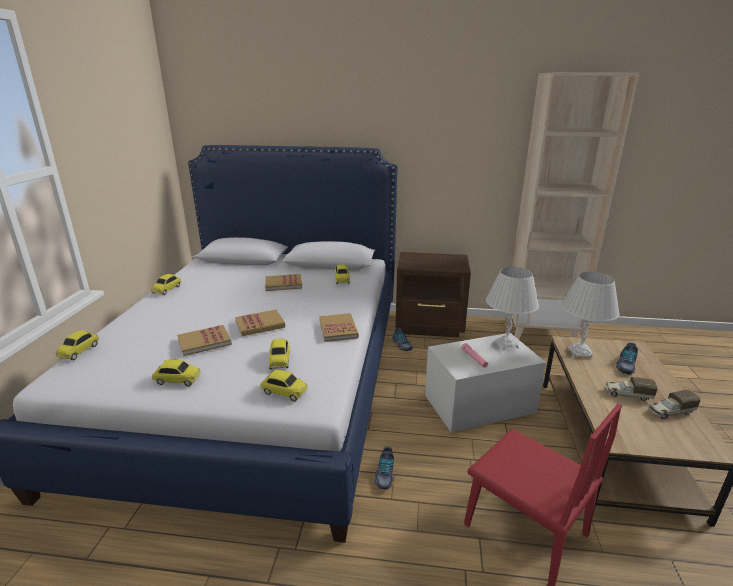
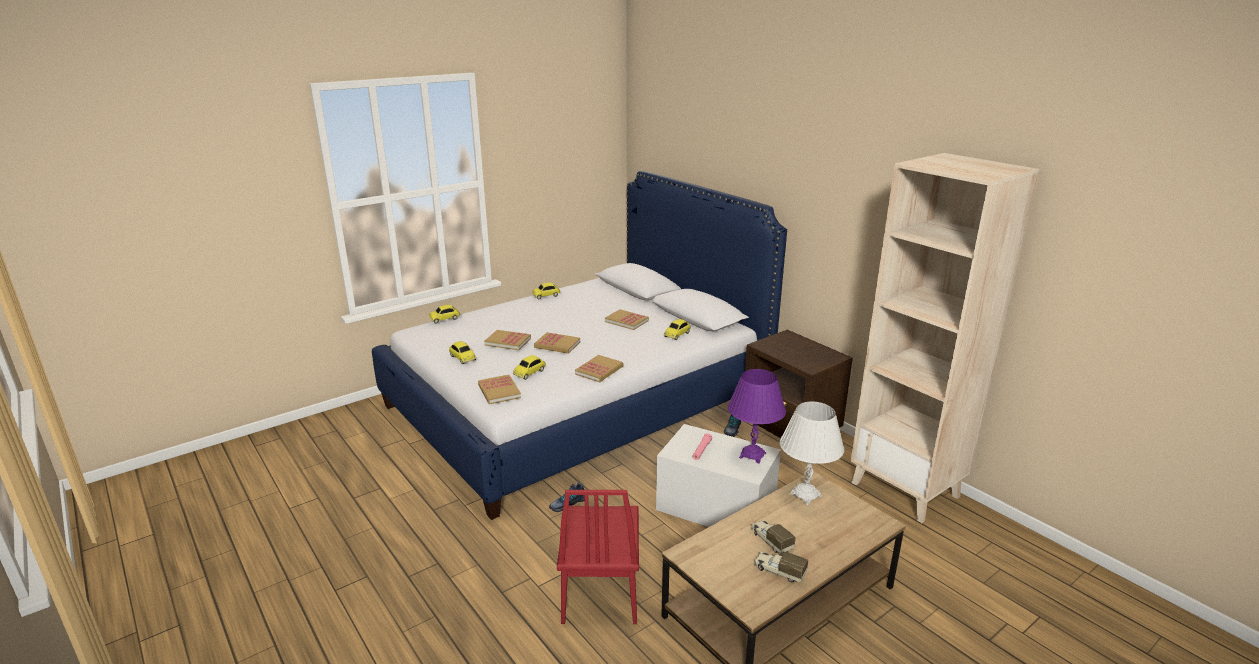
camera: 45 degrees right, 0 degrees up
toy car [260,370,308,402] -> book [478,375,521,404]
white table lamp [486,267,539,351] -> purple table lamp [728,369,786,464]
shoe [616,342,638,375] -> none

